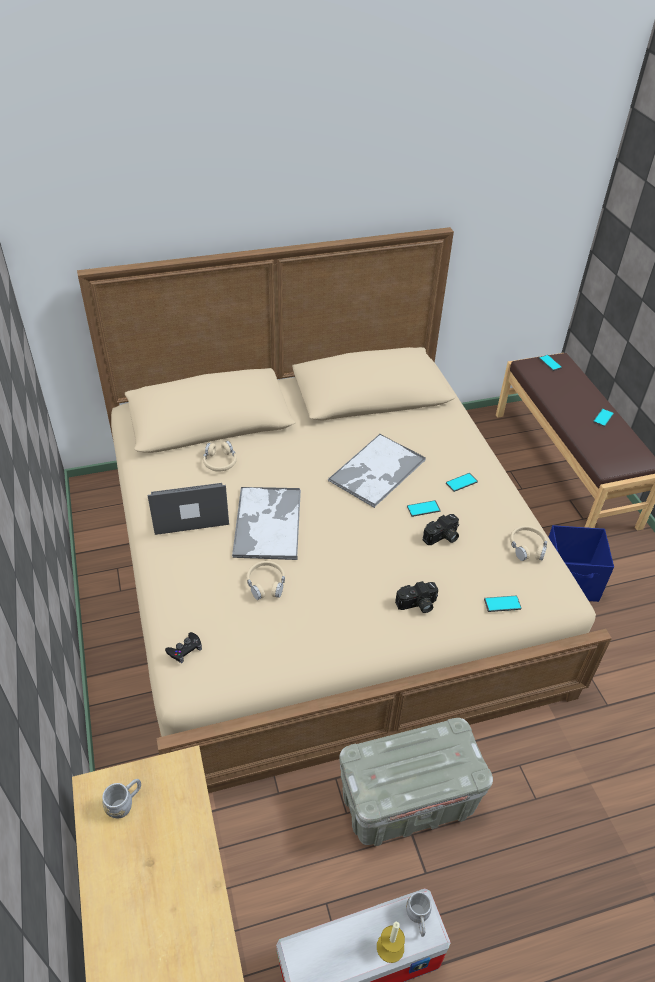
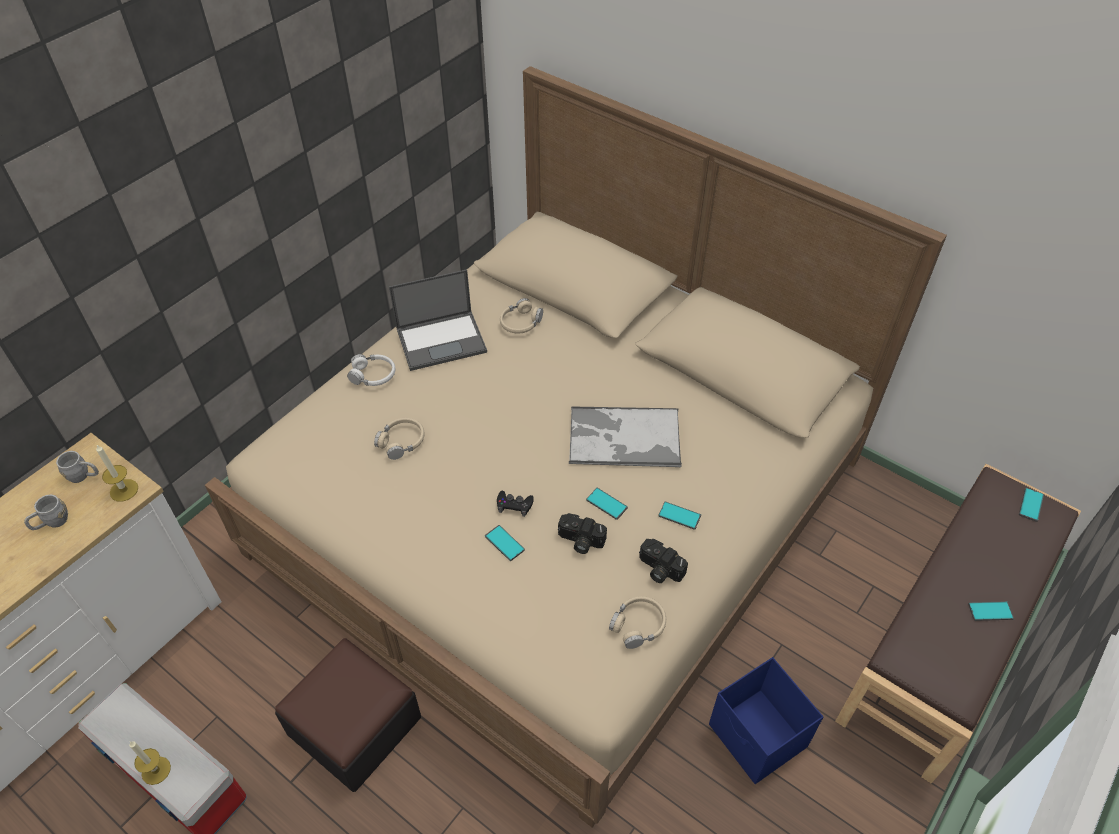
camera: 55 degrees right, 5 degrees up
laptop [147,483,229,535] -> laptop turned 120 degrees clockwise [389,269,487,371]
black game controller [165,632,202,663] -> black game controller moved to [497,491,534,517]
tray [232,487,301,560] -> none
grey storage box [339,718,493,846] -> ottoman [275,638,421,792]
camera [395,581,438,613] -> camera moved to [639,539,688,583]
grey mug [406,892,432,937] -> grey mug moved to [24,495,68,530]
phone [484,595,521,612] -> phone moved to [485,525,525,561]
none -> candle [96,444,138,502]
none -> white headphones [347,354,395,386]

